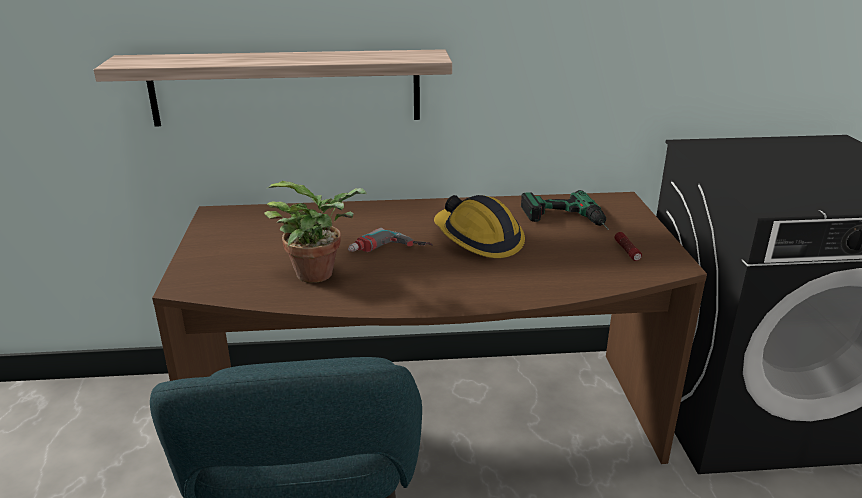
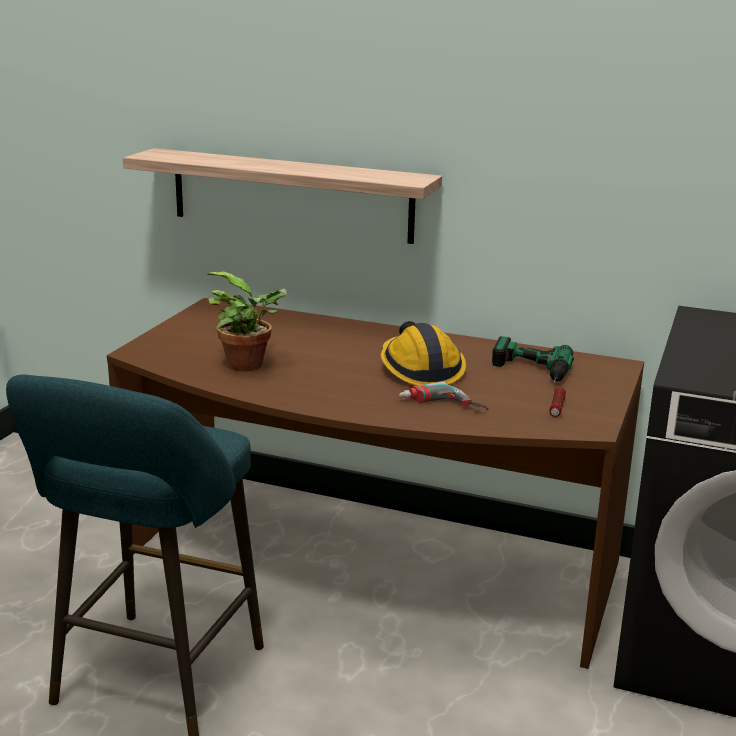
camera: 25 degrees right, 5 degrees down
power drill [348,228,433,252] -> power drill moved to [398,381,488,410]

